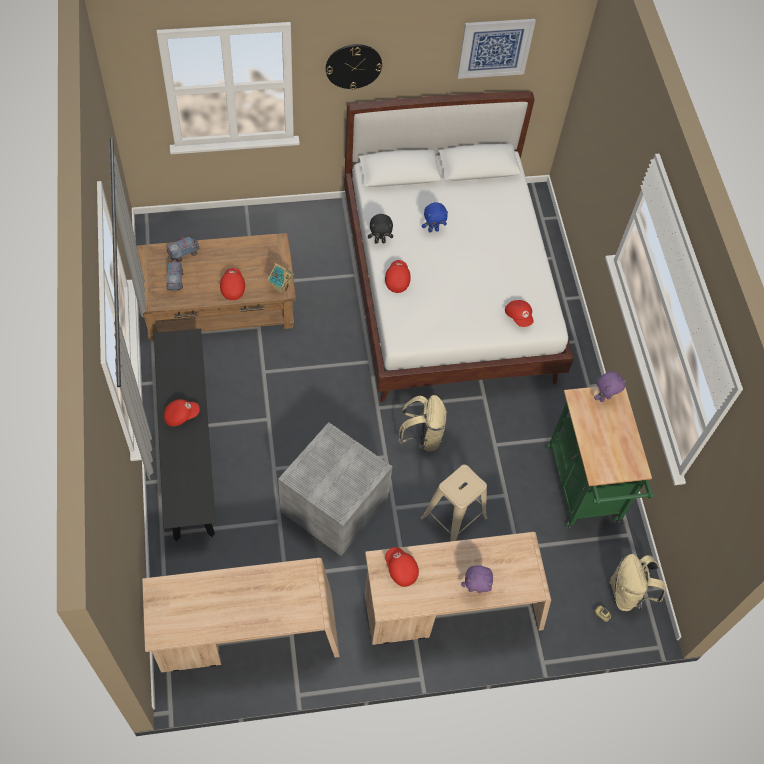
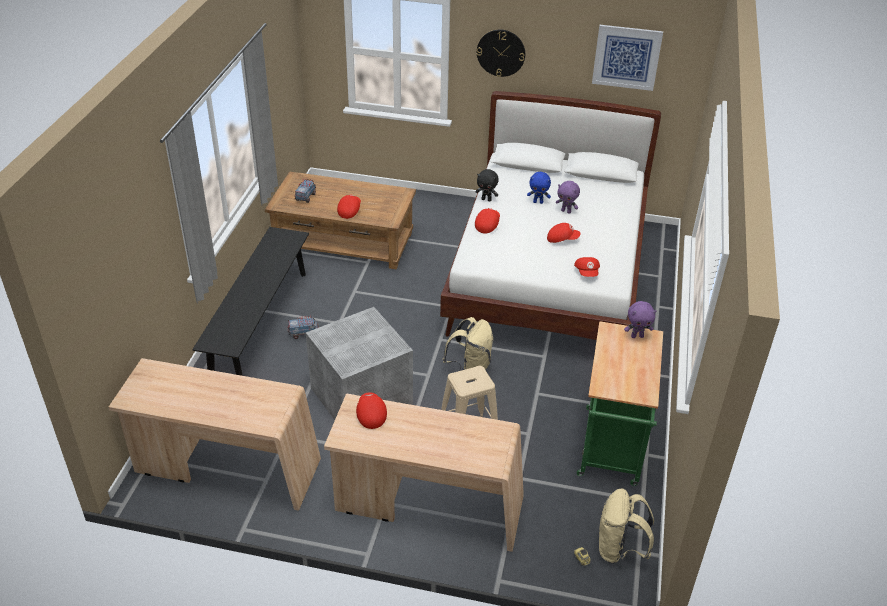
camera: 25 degrees right, 20 degrees down
red cap [164,399,200,426] -> red cap moved to [547,223,580,243]
toy truck [167,236,199,262] -> toy truck moved to [287,316,319,339]
toy house [268,263,294,294] -> none
purple plush toy [461,565,493,593] -> purple plush toy moved to [556,181,580,214]

